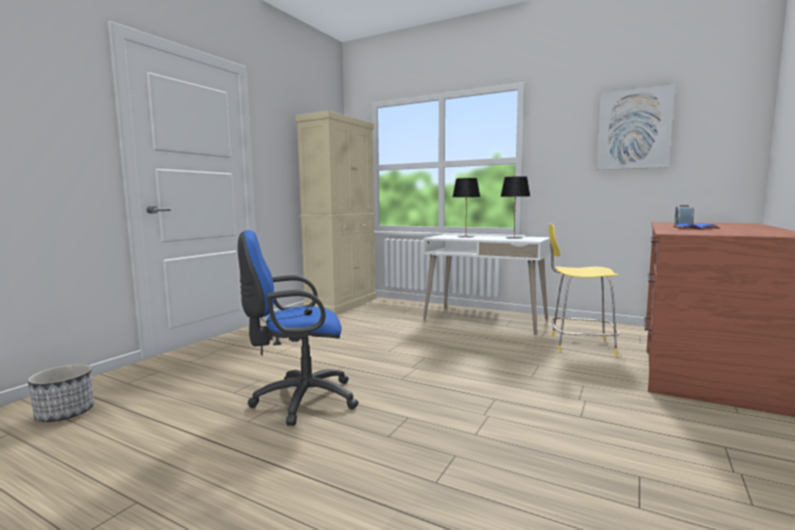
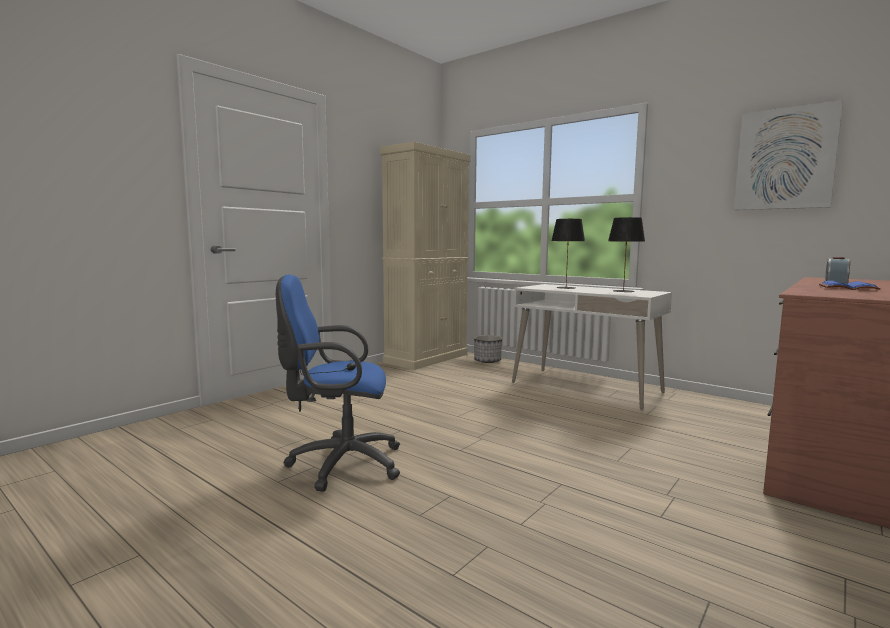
camera: 10 degrees right, 0 degrees up
planter [28,364,94,422] -> planter moved to [474,335,502,363]
yellow stool [548,223,620,356] -> none

